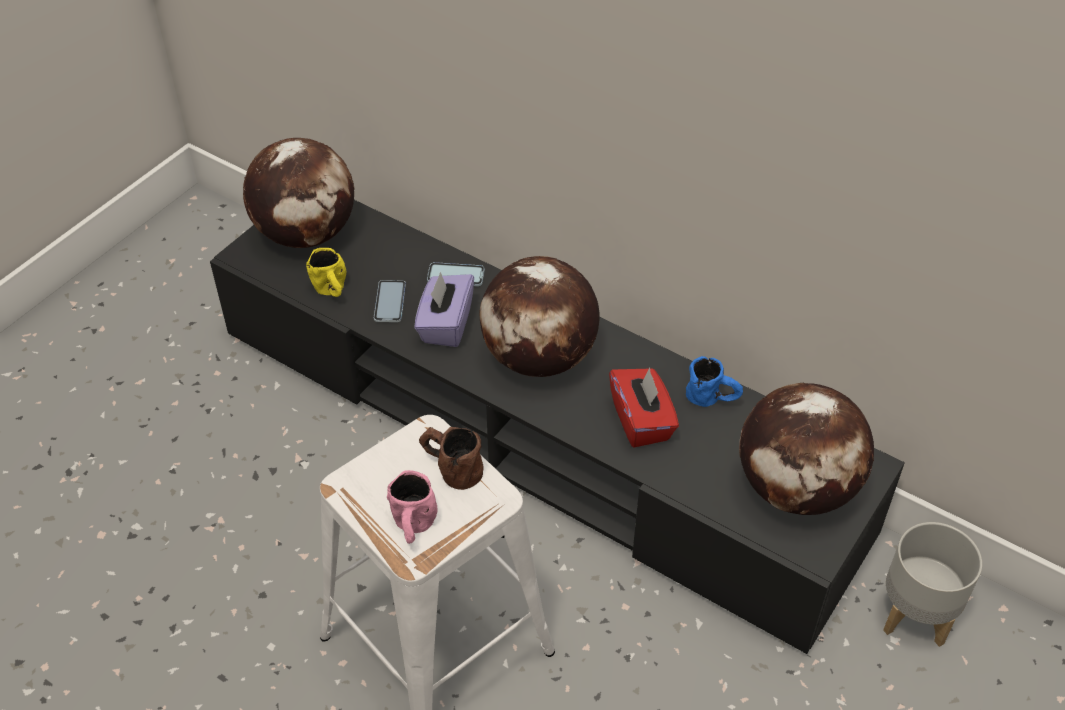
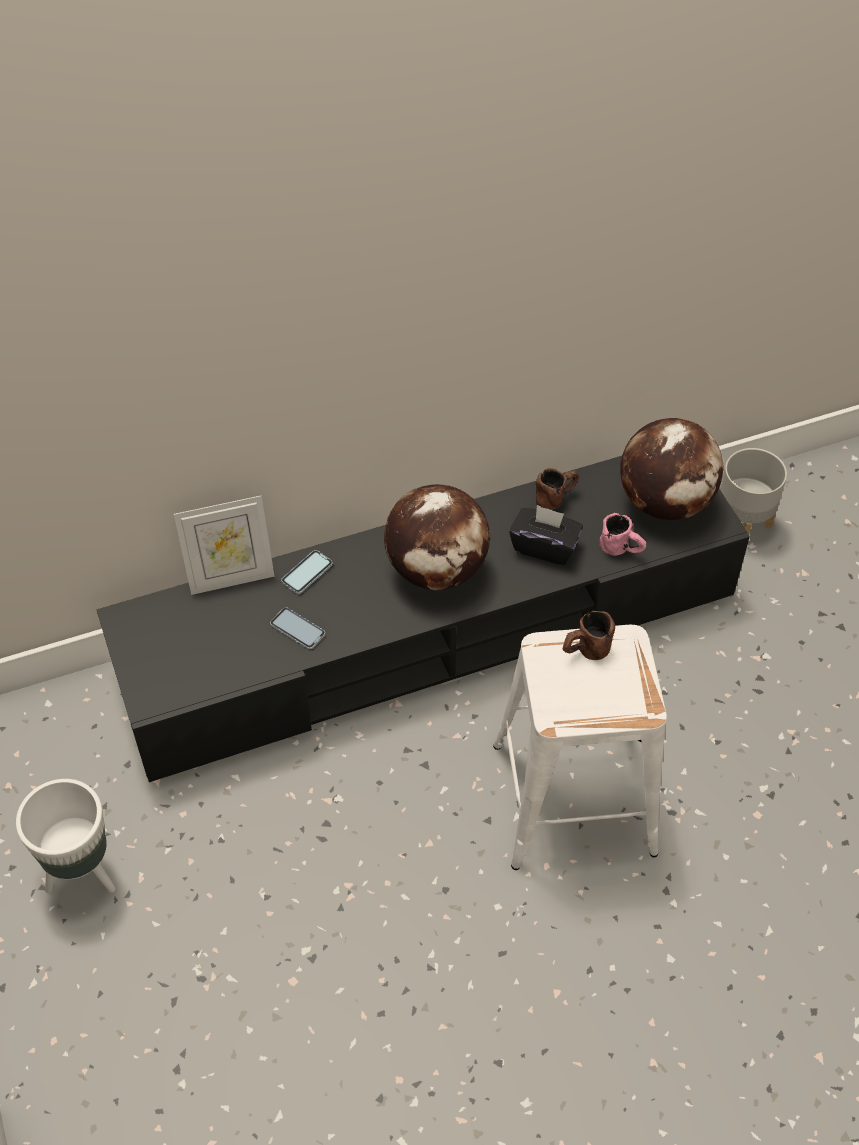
camera: 55 degrees left, 5 degrees up
globe [243,138,355,248] -> none
yellow mug [306,248,346,297] -> none
pink mug [387,470,437,544] -> pink mug moved to [600,513,646,556]
purple tissue box [414,272,474,347] -> none
red tissue box [609,368,679,448] -> black tissue box [509,505,583,565]
blue mug [686,356,743,407] -> brown mug [536,468,579,510]
none -> white planter [16,779,115,893]
none -> picture frame [174,496,275,595]

